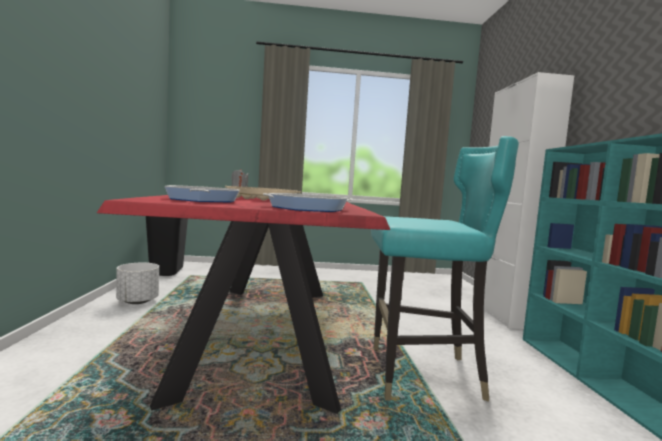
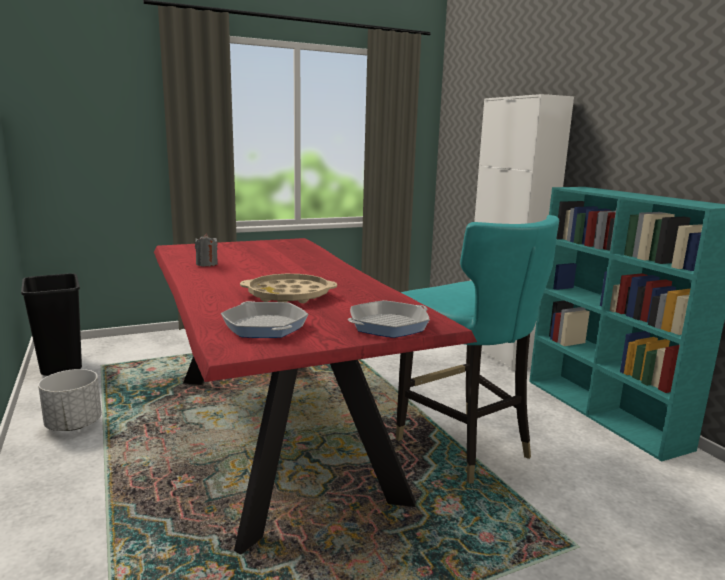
camera: 20 degrees left, 10 degrees up
turquoise chair [371,136,519,401] -> turquoise chair turned 75 degrees clockwise [396,215,559,484]

